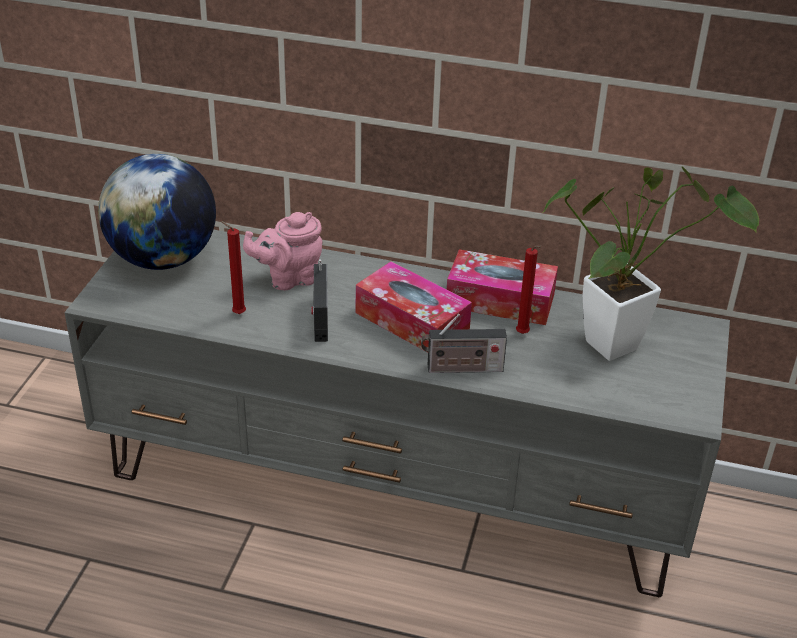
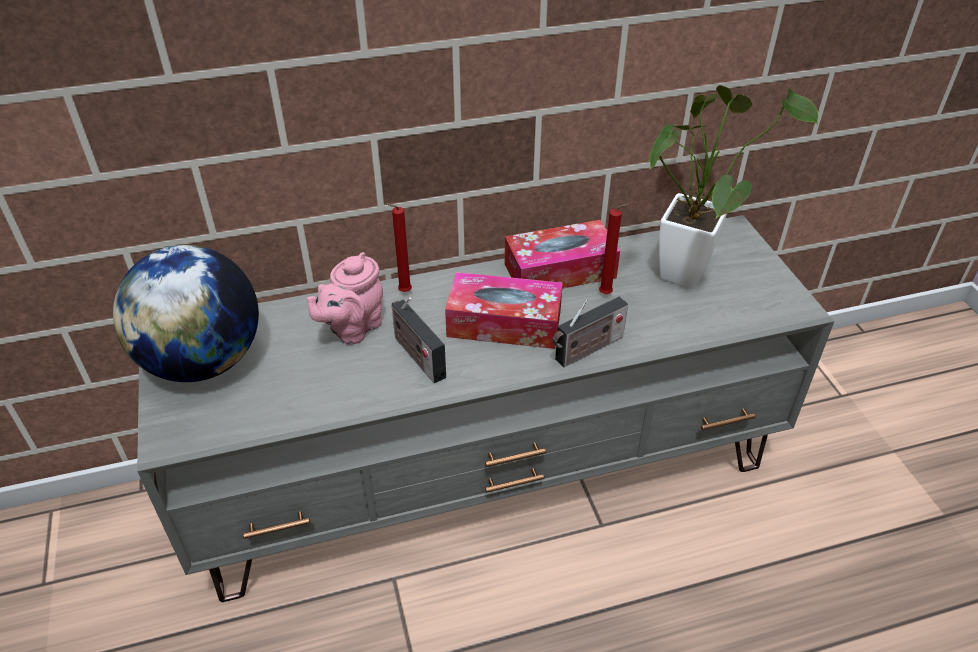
camera: 30 degrees left, 5 degrees up
red candle [220,221,246,314] -> red candle moved to [385,203,412,292]

